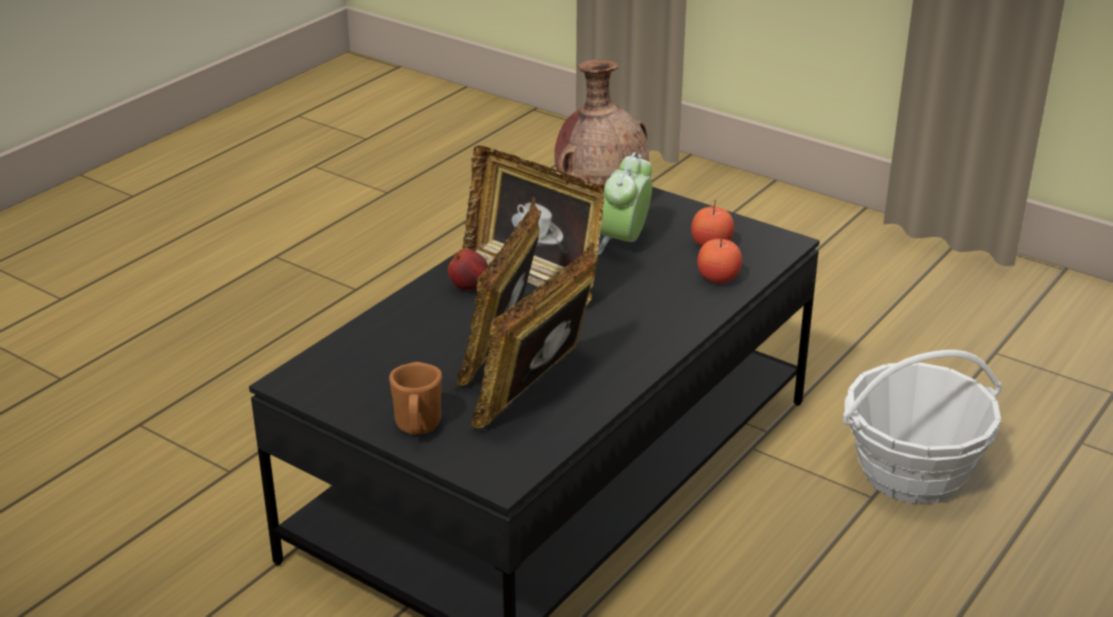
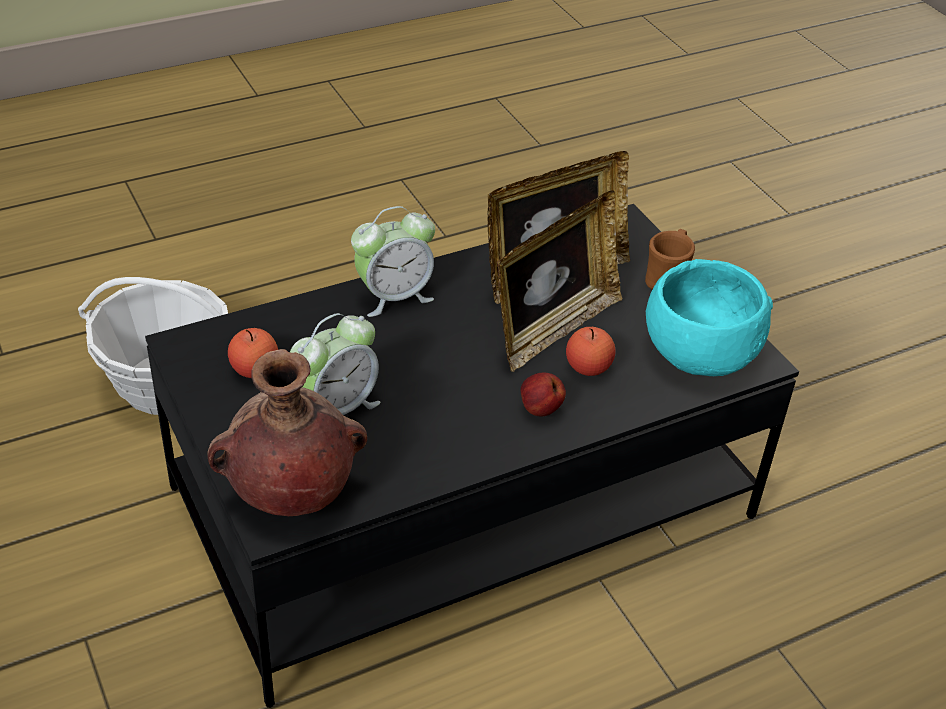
camera: 155 degrees left, 10 degrees up
picture frame [462,146,604,307] -> none
apple [697,232,742,283] -> apple moved to [566,327,616,376]
none -> alarm clock [351,206,435,317]
none -> turquoise bowl [646,259,773,376]

